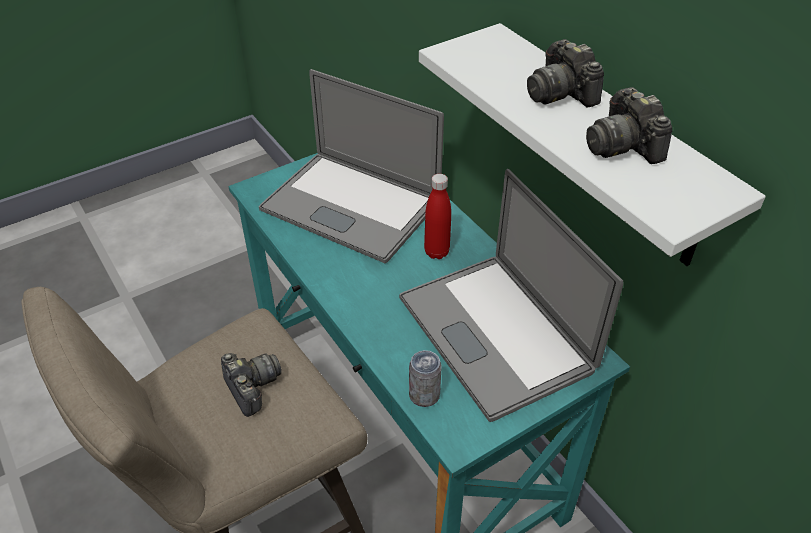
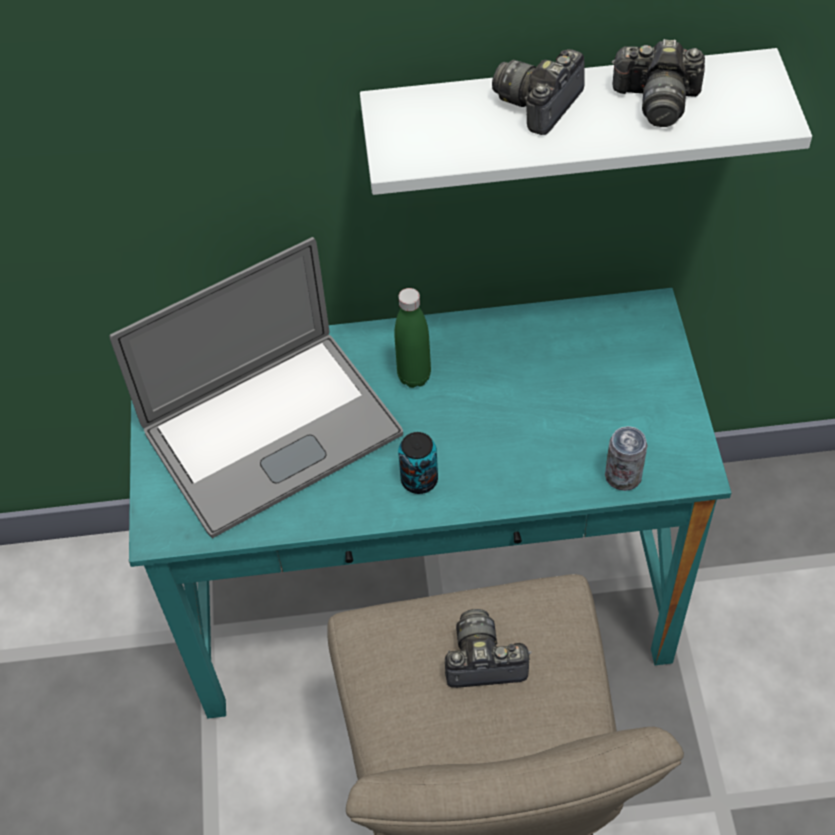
camera: 60 degrees left, 10 degrees up
laptop [399,169,623,422] -> none
red bottle [424,174,451,259] -> green bottle [394,288,431,388]
camera [527,39,604,108] -> camera turned 120 degrees clockwise [492,49,585,135]
none -> can [398,432,438,494]

